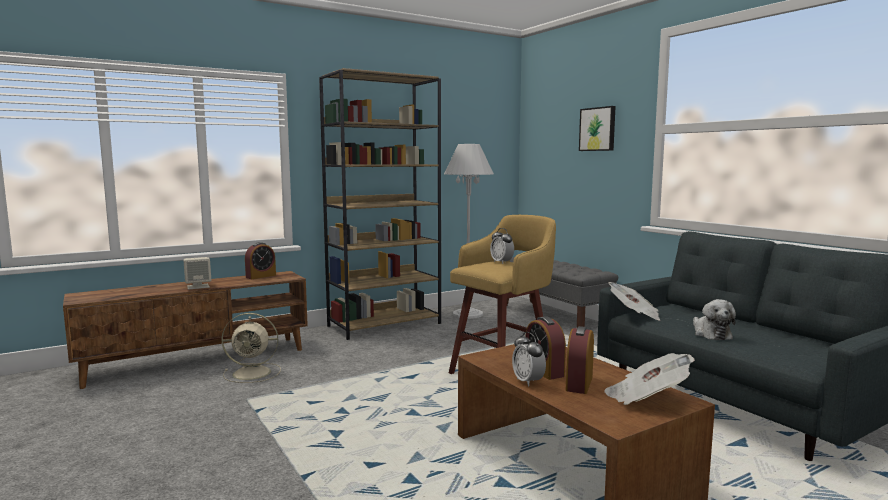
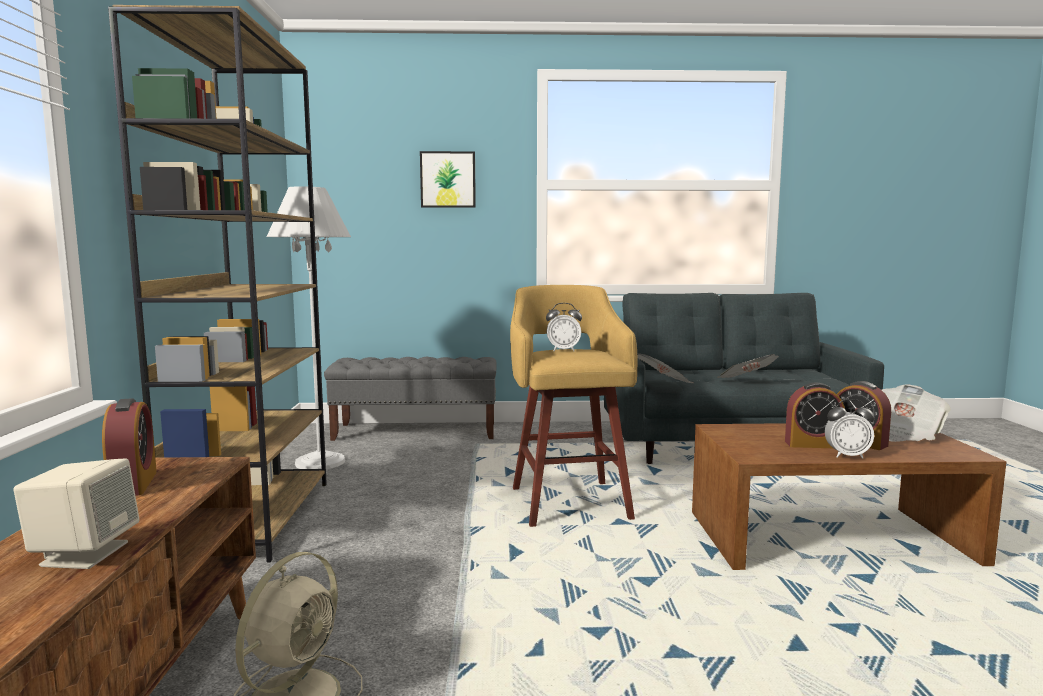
camera: 60 degrees left, 0 degrees up
plush toy [693,299,736,340] -> newspaper [717,354,779,378]

